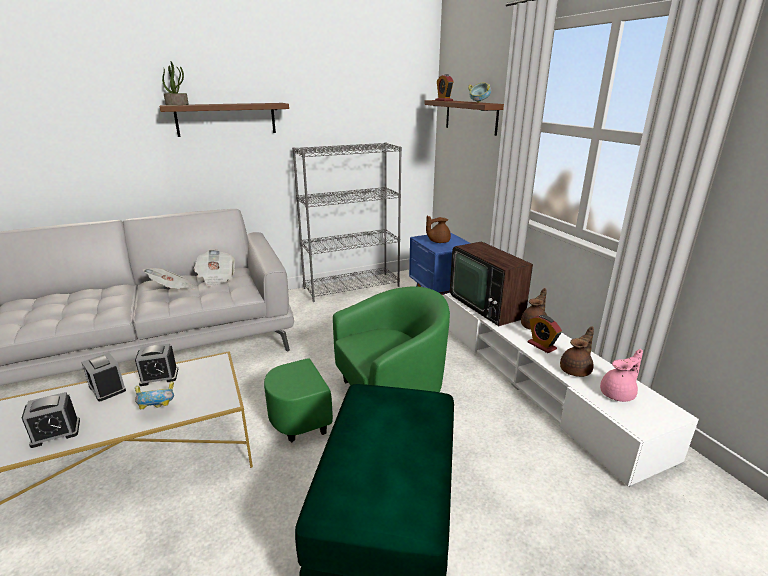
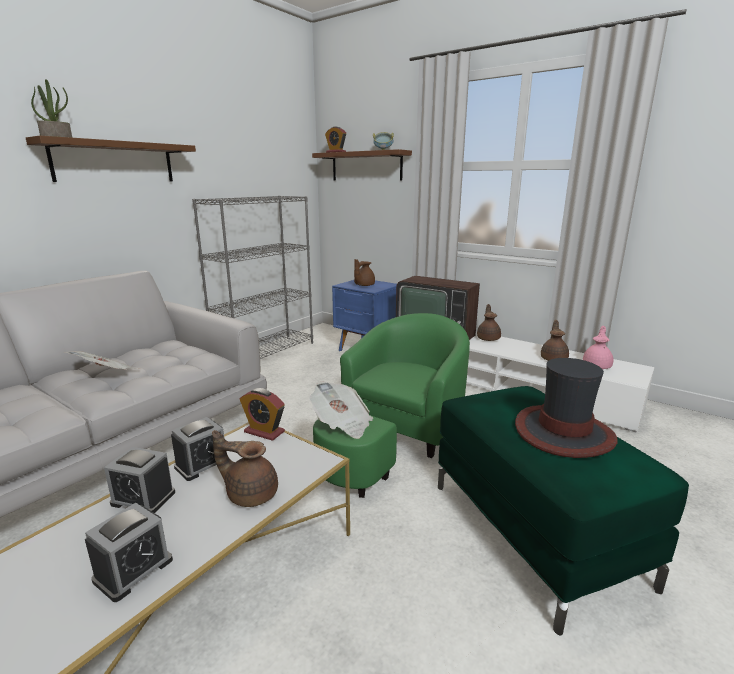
camera: 30 degrees left, 5 degrees down
bowl [135,381,174,409] -> brown teapot [212,430,278,507]
newspaper [194,249,235,287] -> newspaper moved to [310,381,373,439]
alarm clock [528,315,562,353] -> alarm clock moved to [240,388,285,441]
none -> hat [515,358,618,458]

